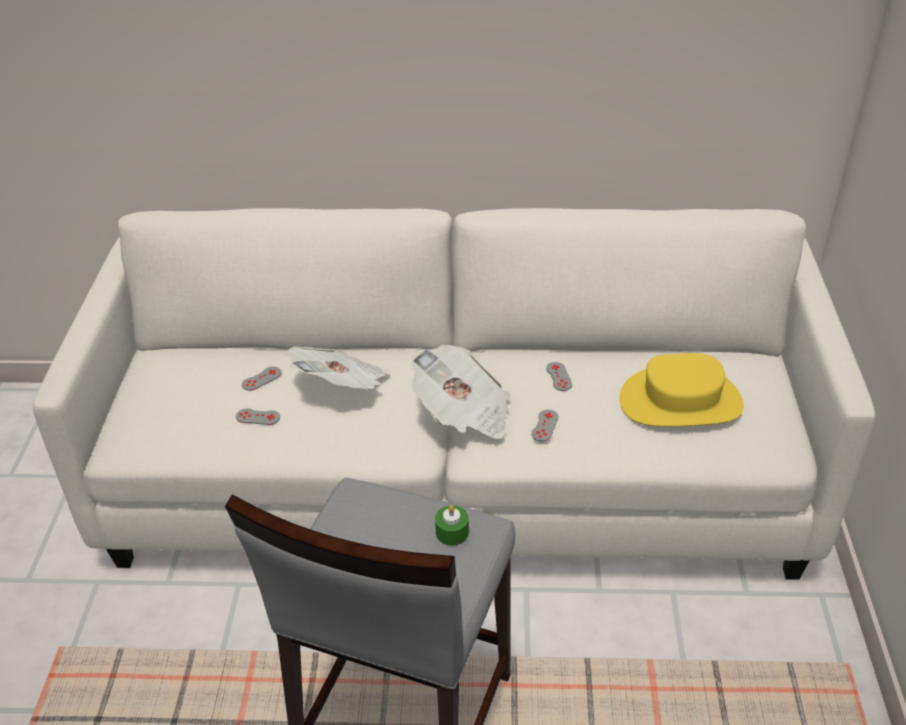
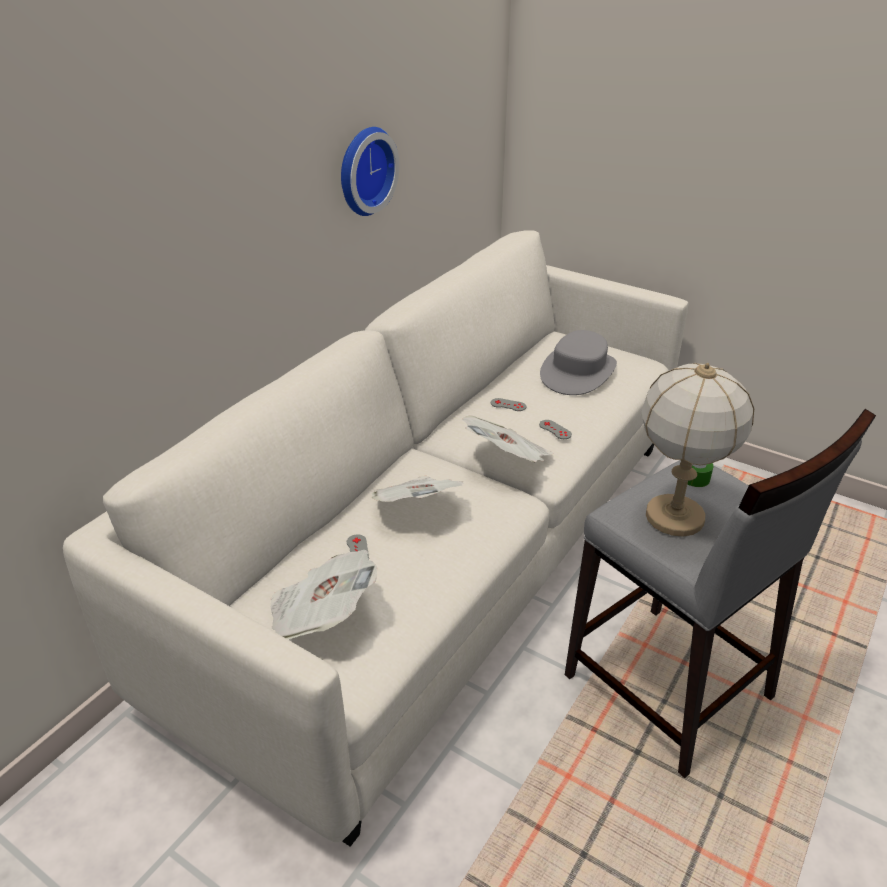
camera: 60 degrees left, 5 degrees down
grey game controller [236,408,280,425] -> none
yellow hat [619,353,744,427] -> grey hat [540,330,617,395]
none -> newspaper [270,550,377,639]
none -> wall clock [341,127,400,216]
none -> table lamp [642,363,754,536]

